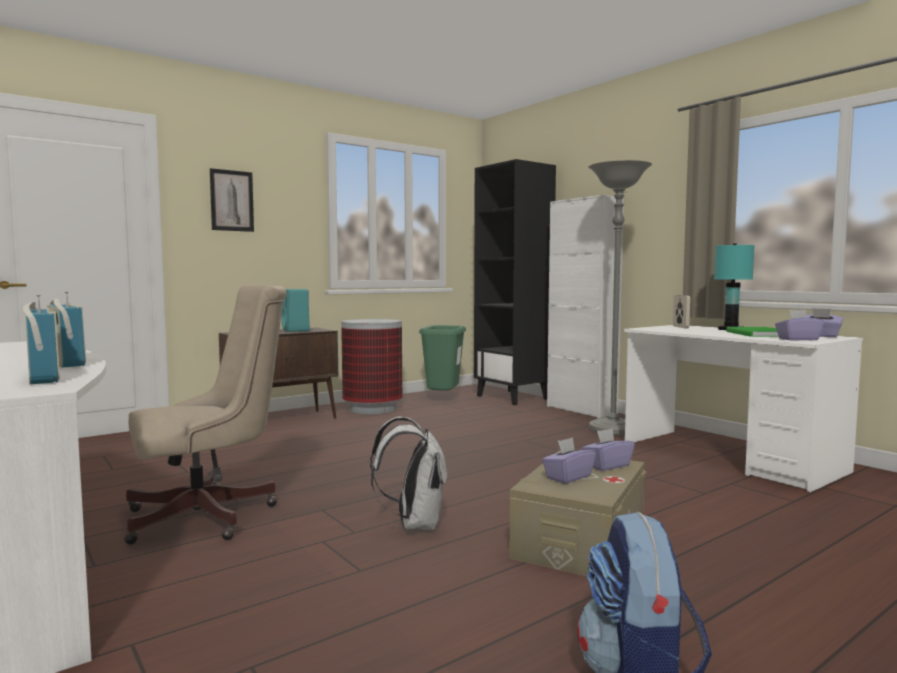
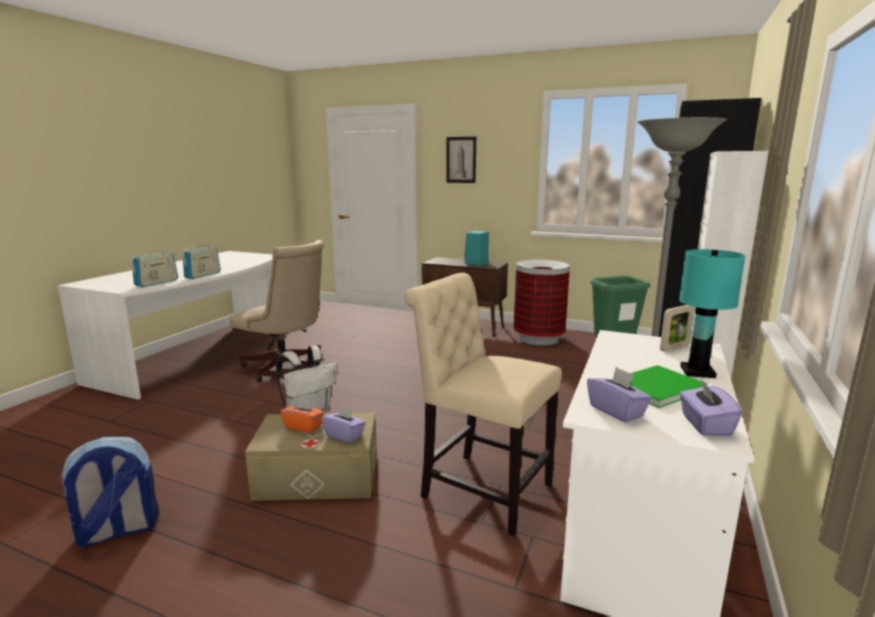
camera: 60 degrees right, 10 degrees up
purple tissue box [542,437,596,484] -> orange tissue box [280,397,325,433]
none -> beige chair [404,273,562,536]

